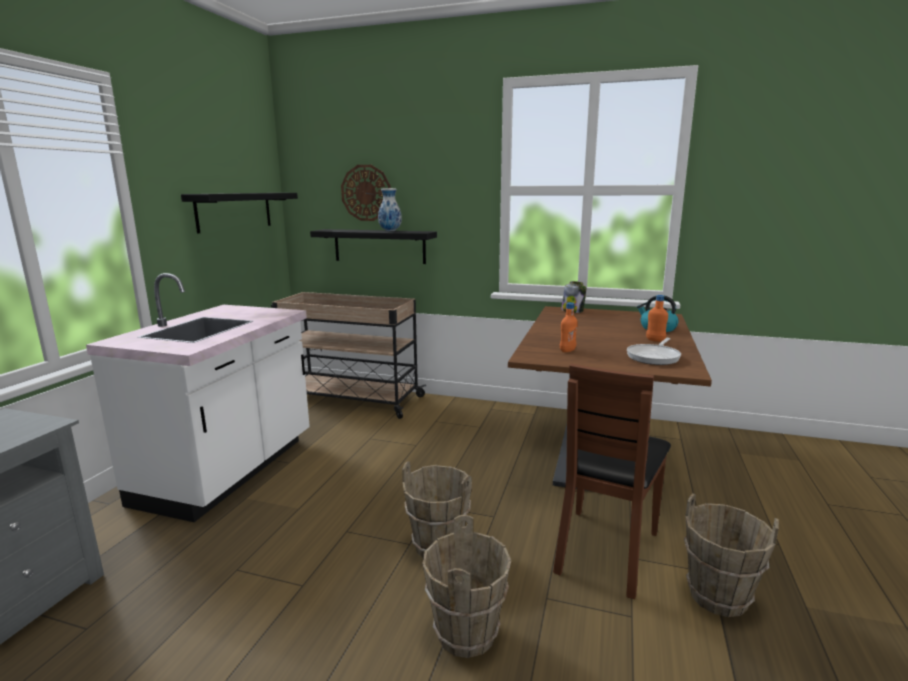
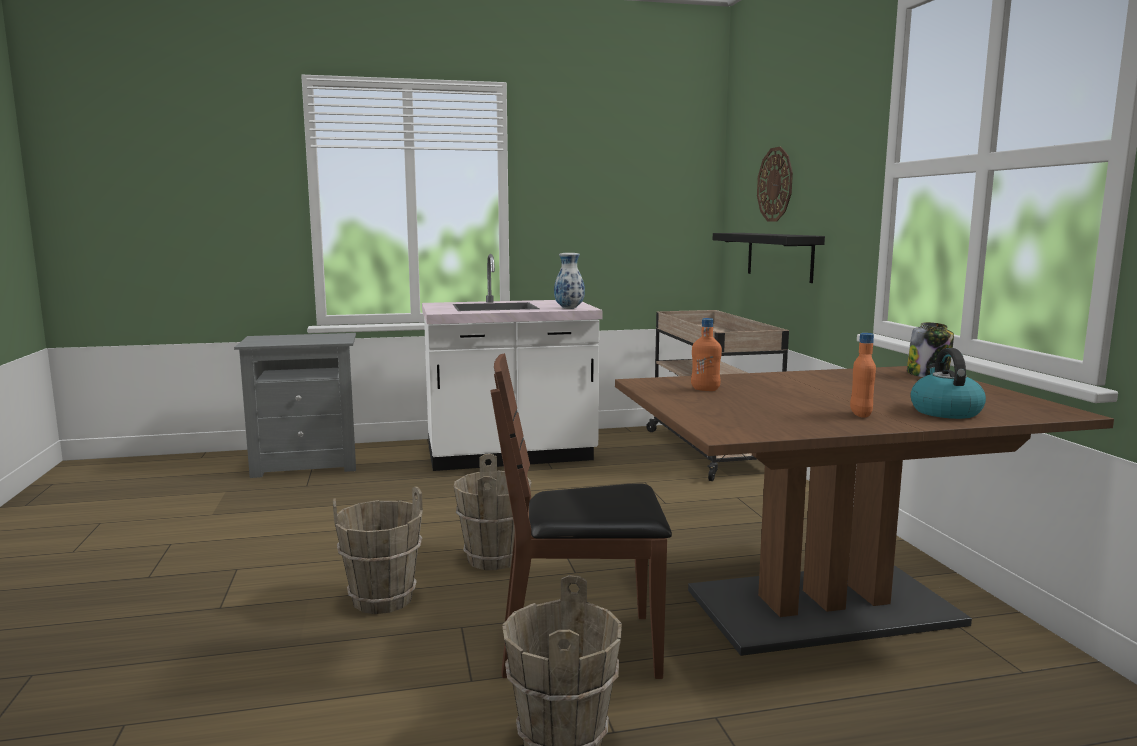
camera: 60 degrees right, 5 degrees down
black shelf [181,193,298,234] -> none
vase [378,188,402,231] -> vase moved to [554,253,585,309]
frying pan [627,338,681,365] -> none

